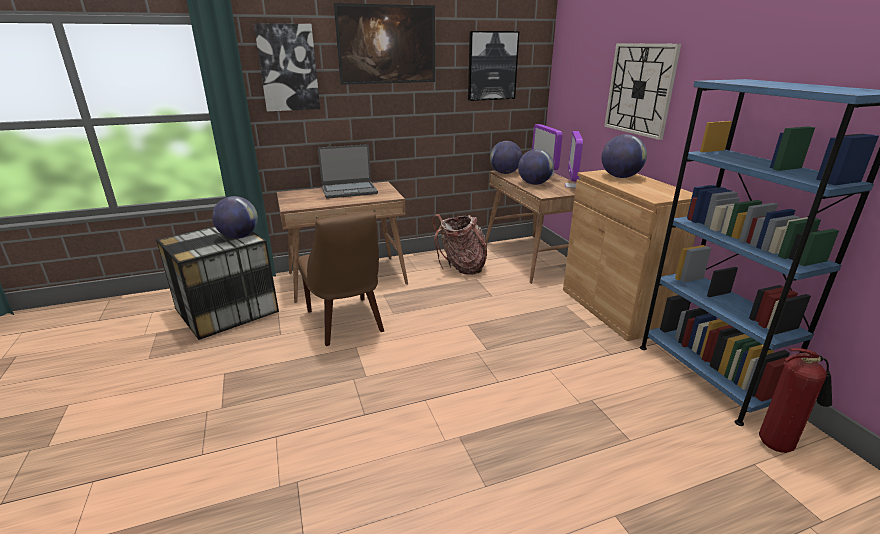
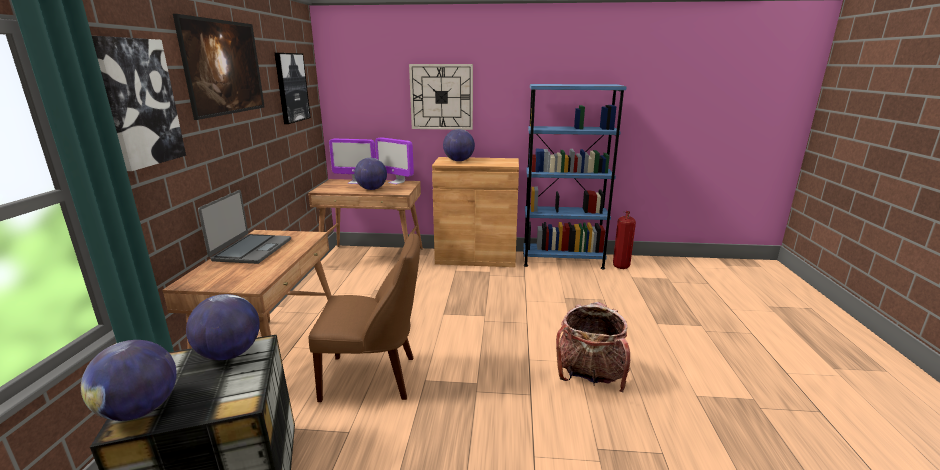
camera: 65 degrees left, 5 degrees down
backpack [433,214,487,275] -> backpack moved to [556,302,630,393]
globe [490,141,522,174] -> globe moved to [81,340,177,421]

